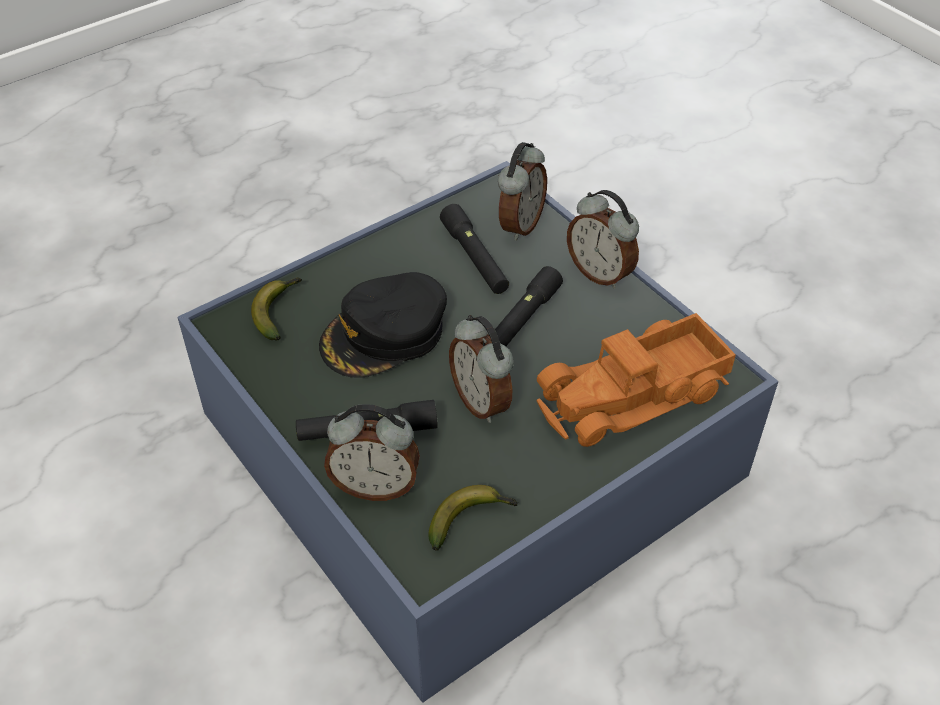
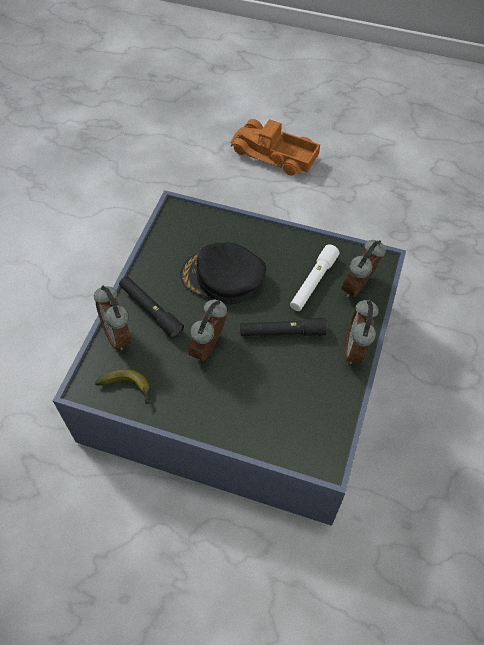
camera: 55 degrees right, 10 degrees up
banana [251,278,302,340] -> none
black flashlight [440,204,509,294] -> white flashlight [290,244,340,311]
alarm clock [498,142,547,241] -> alarm clock turned 135 degrees clockwise [341,240,386,297]
toy truck [537,313,736,447] -> toy truck moved to [230,119,320,176]

